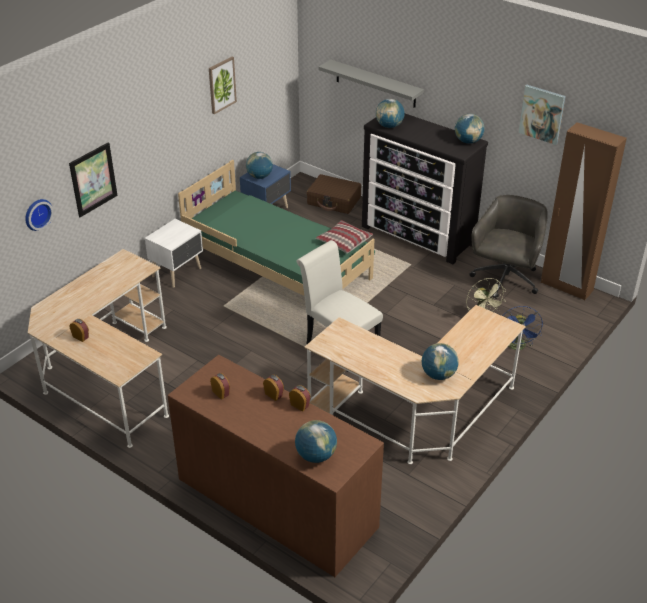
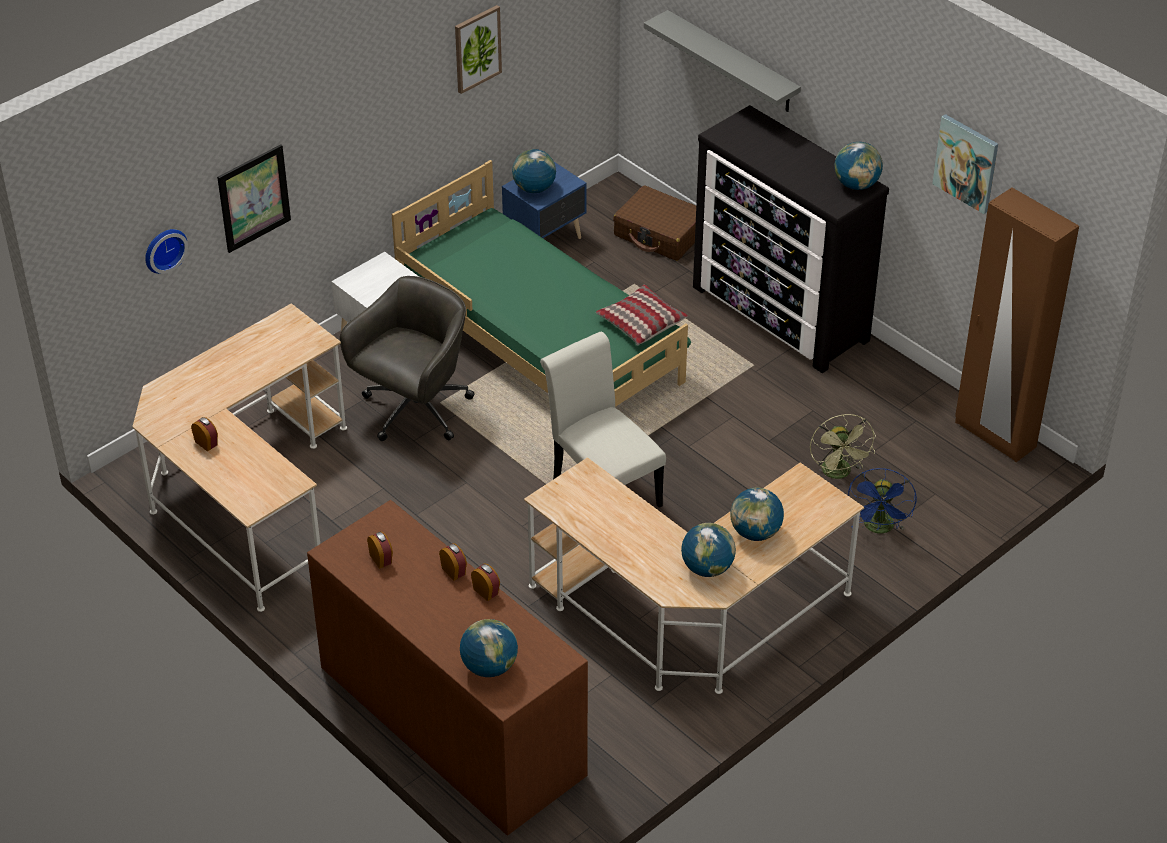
camera: 10 degrees right, 5 degrees up
globe [376,99,405,128] -> globe moved to [730,488,784,541]
grey office chair [469,195,547,299] -> grey office chair moved to [340,276,474,441]

